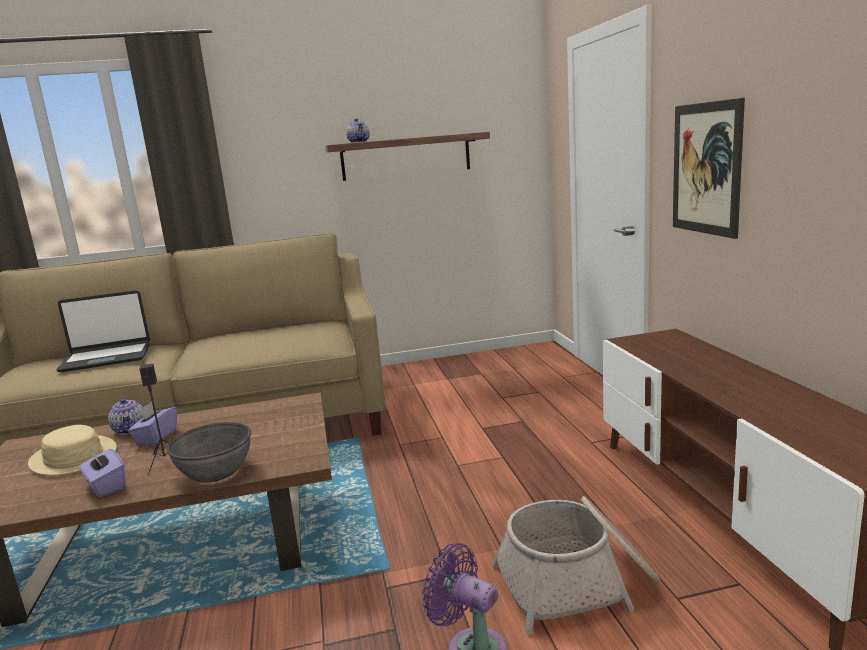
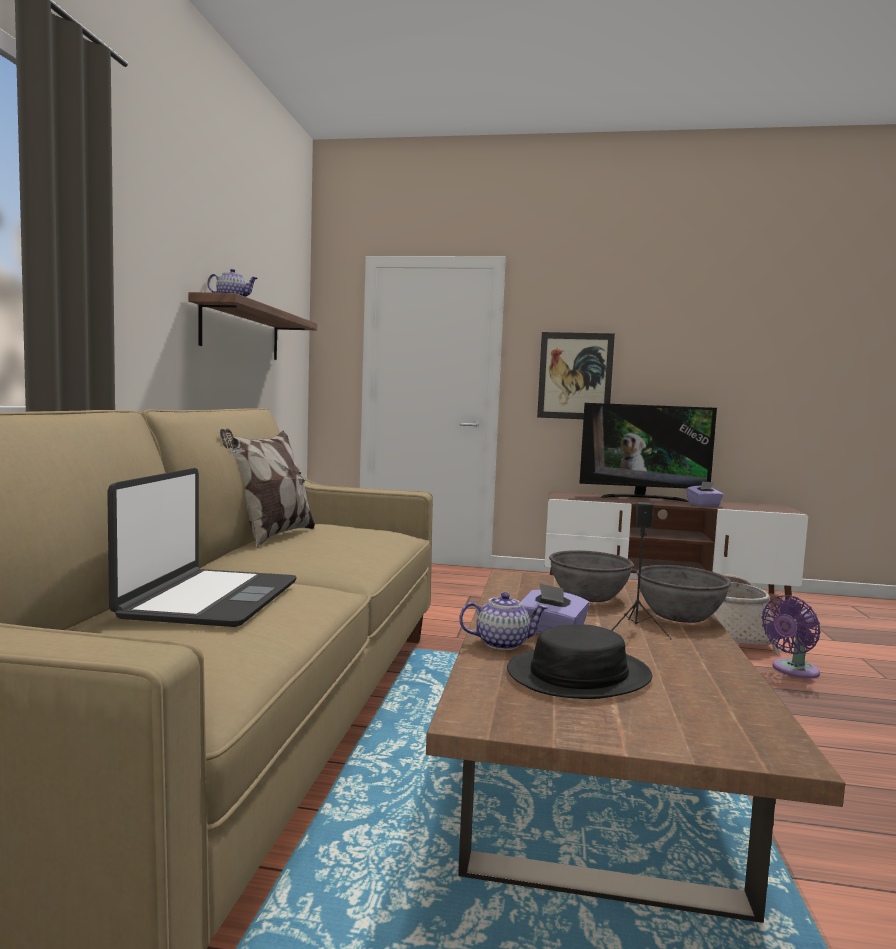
camera: 70 degrees left, 10 degrees down
beige hat [28,425,117,475] -> black hat [507,625,652,699]
purple tissue box [80,449,126,497] -> purple tissue box moved to [686,481,724,506]
none -> pillow [220,429,315,548]
none -> grey bowl [549,550,634,602]
none -> television [580,403,717,502]

